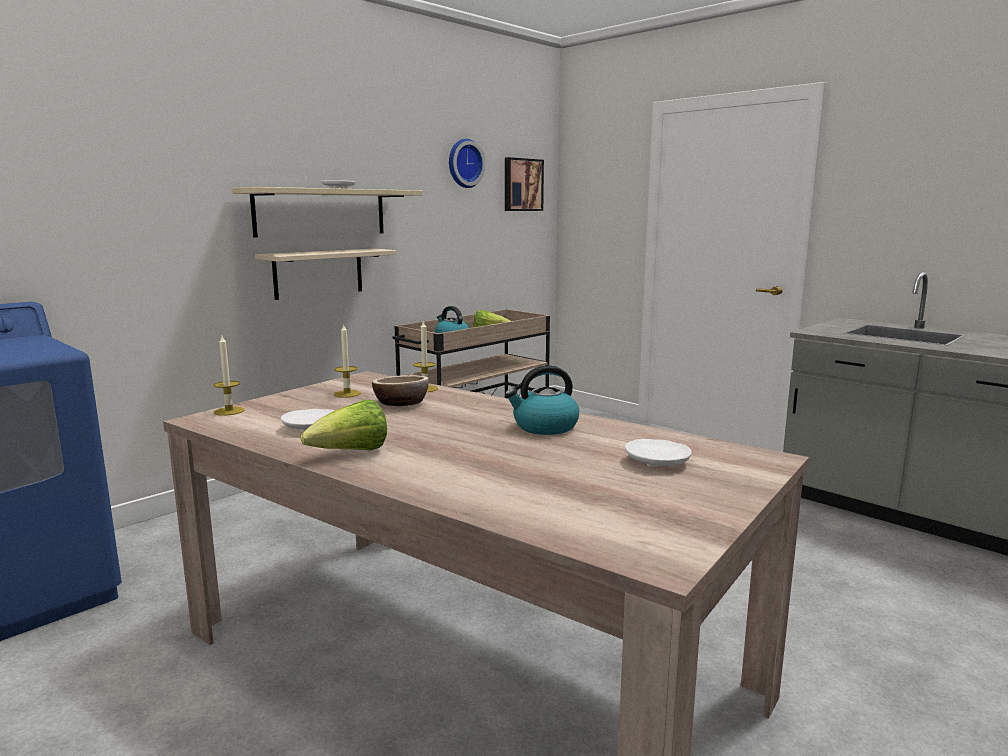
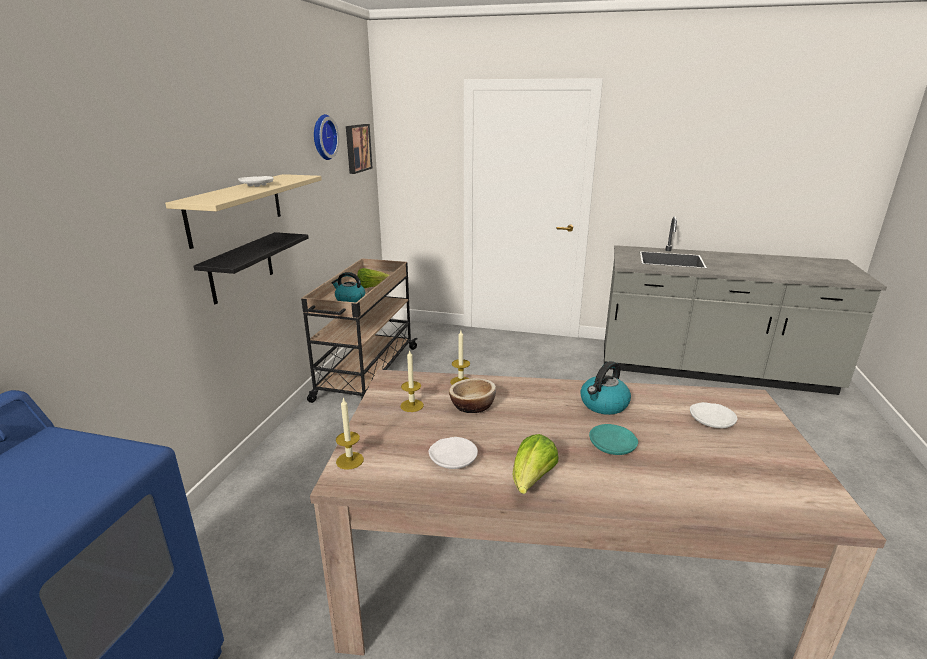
camera: 30 degrees left, 10 degrees up
beige shelf [255,249,397,300] -> black shelf [194,232,309,305]
none -> turquoise plate [589,424,638,455]

